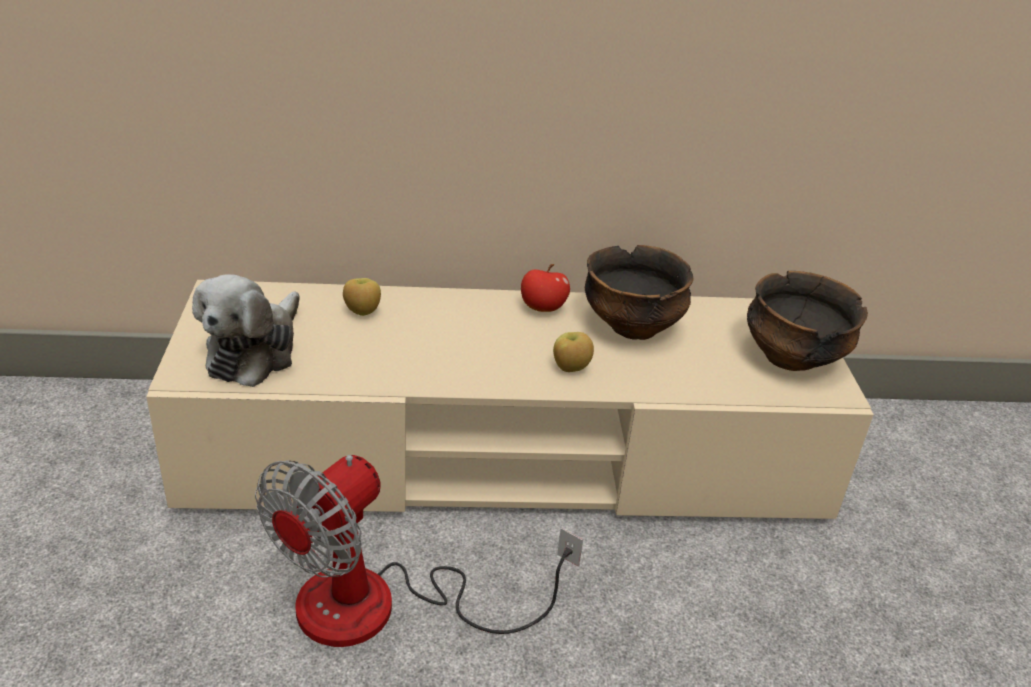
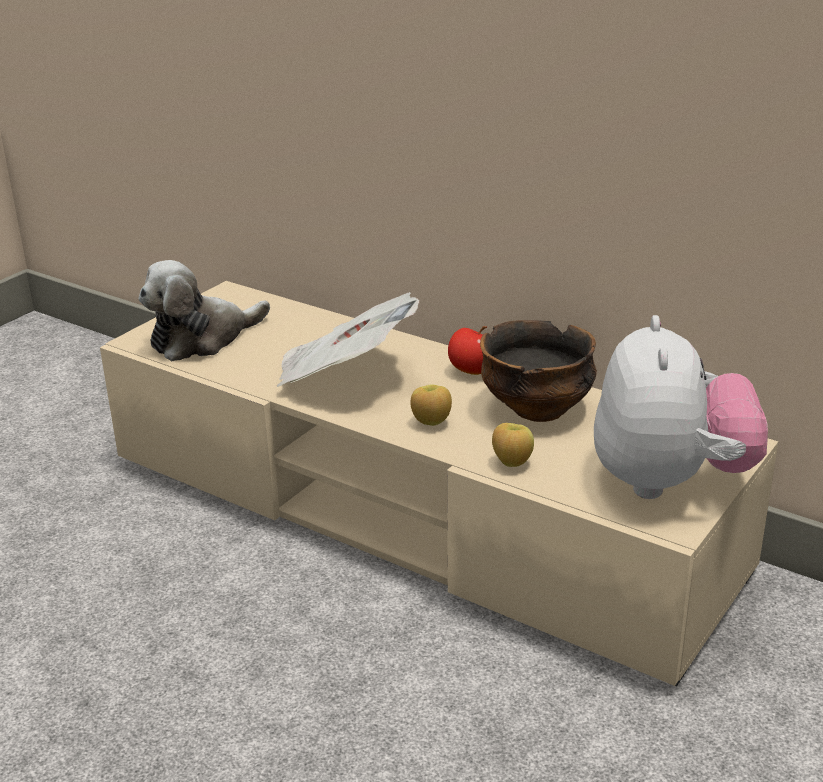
camera: 40 degrees right, 5 degrees down
fan [255,455,583,647] -> none
apple [343,278,381,316] -> apple moved to [492,423,534,467]
bowl [747,271,868,371] -> plush toy [594,315,768,499]
none -> newspaper [277,292,419,387]

